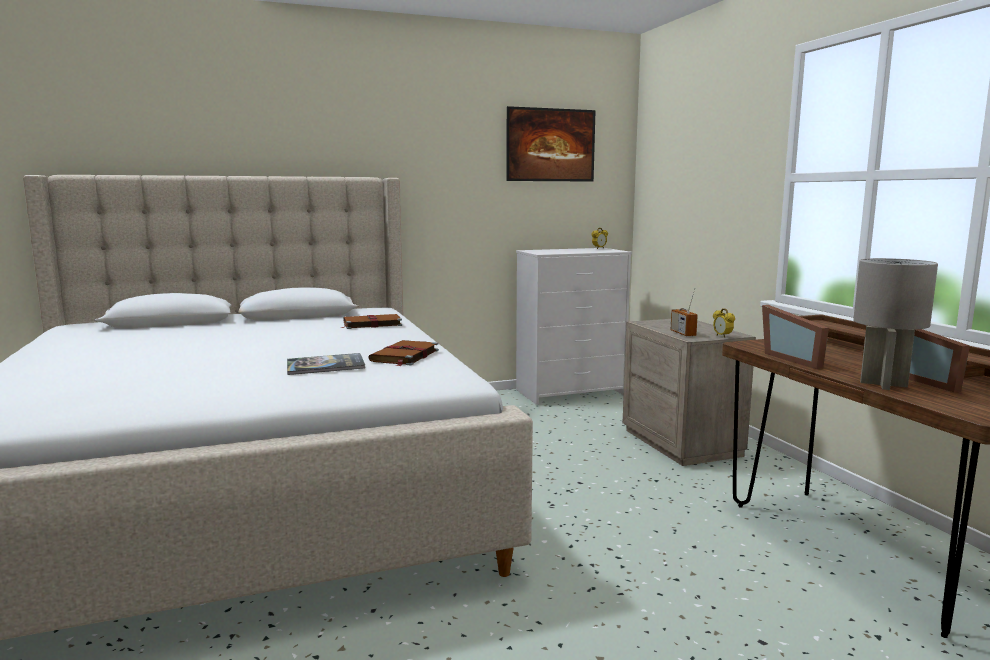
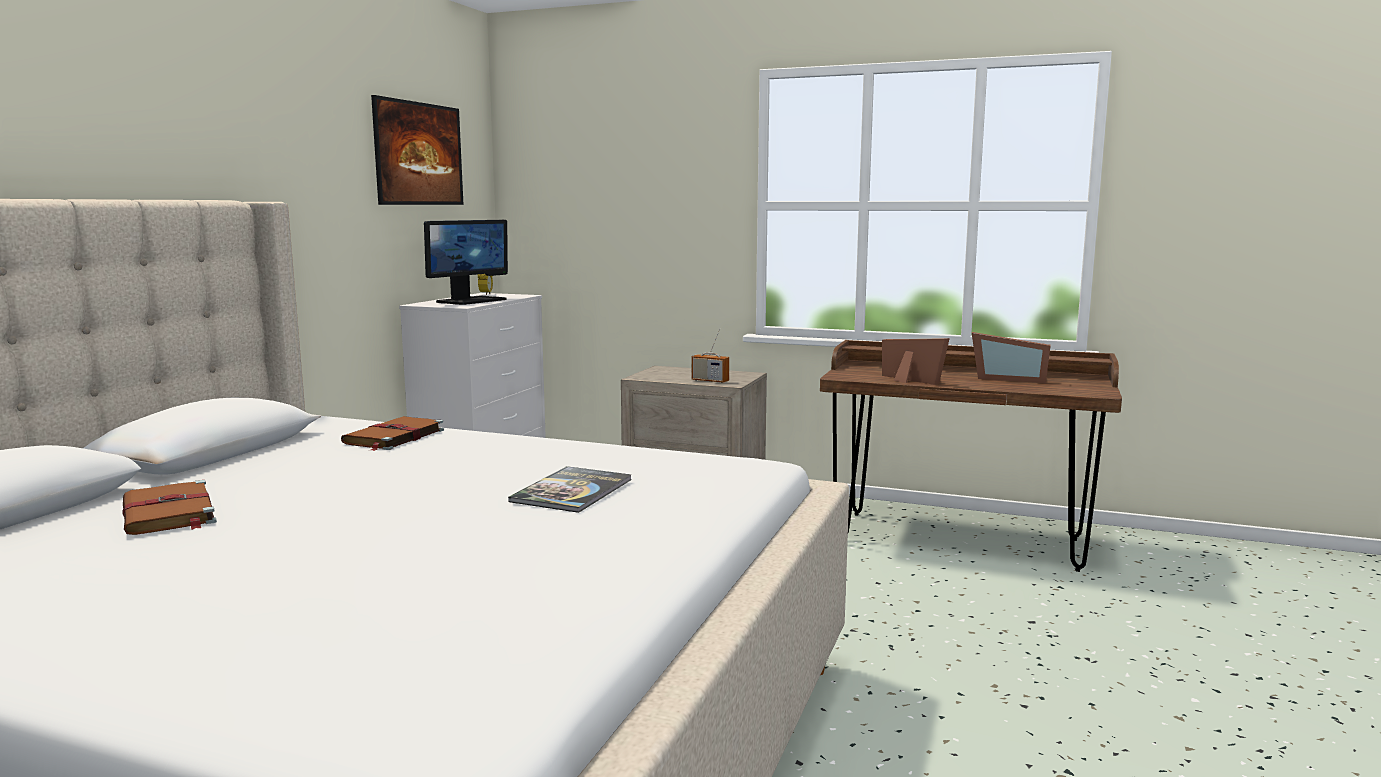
camera: 50 degrees left, 0 degrees up
brown book [368,340,439,366] -> brown book moved to [123,480,217,535]
alarm clock [713,308,735,338] -> none
picture frame [762,305,829,369] -> picture frame turned 150 degrees counterclockwise [882,338,950,385]
grey table lamp [853,258,938,390] -> none
none -> monitor [424,220,508,305]

